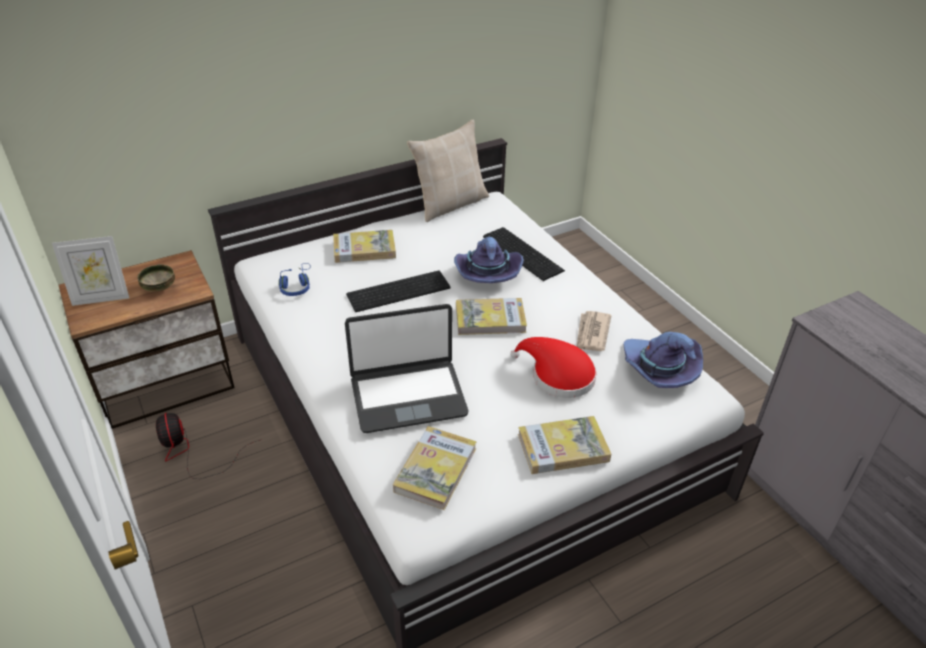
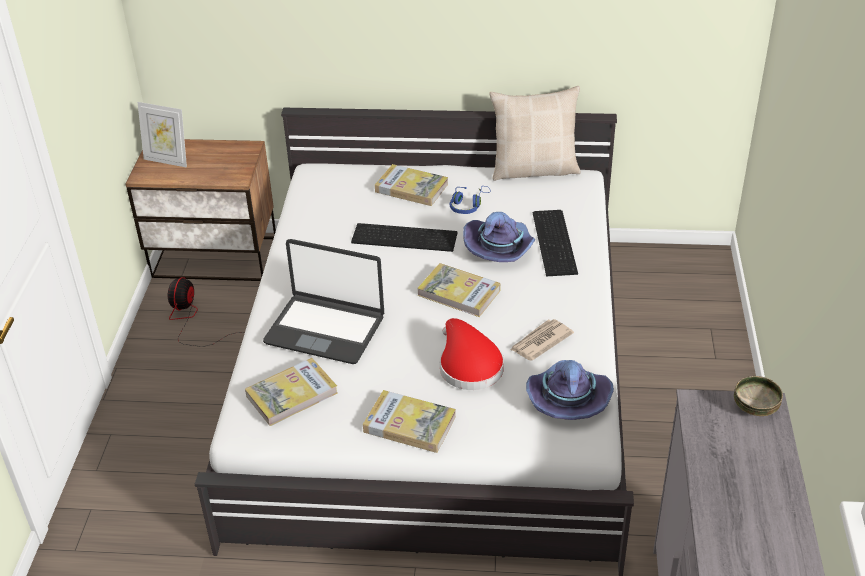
camera: 35 degrees right, 0 degrees up
bowl [137,264,175,292] -> bowl moved to [734,376,783,416]
blue headphones [279,263,311,296] -> blue headphones moved to [450,186,491,214]

